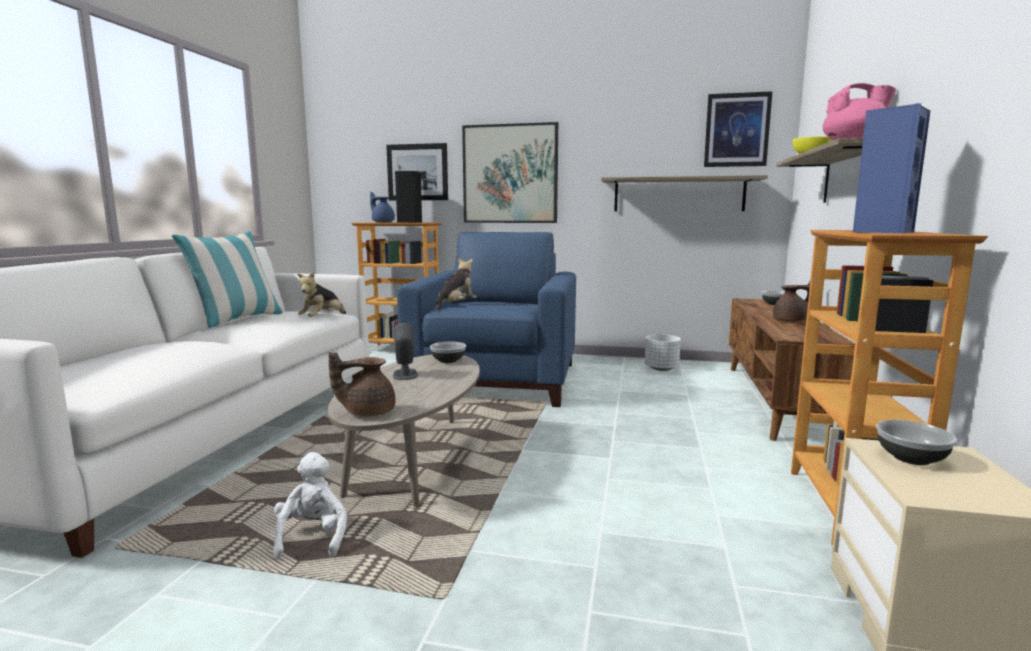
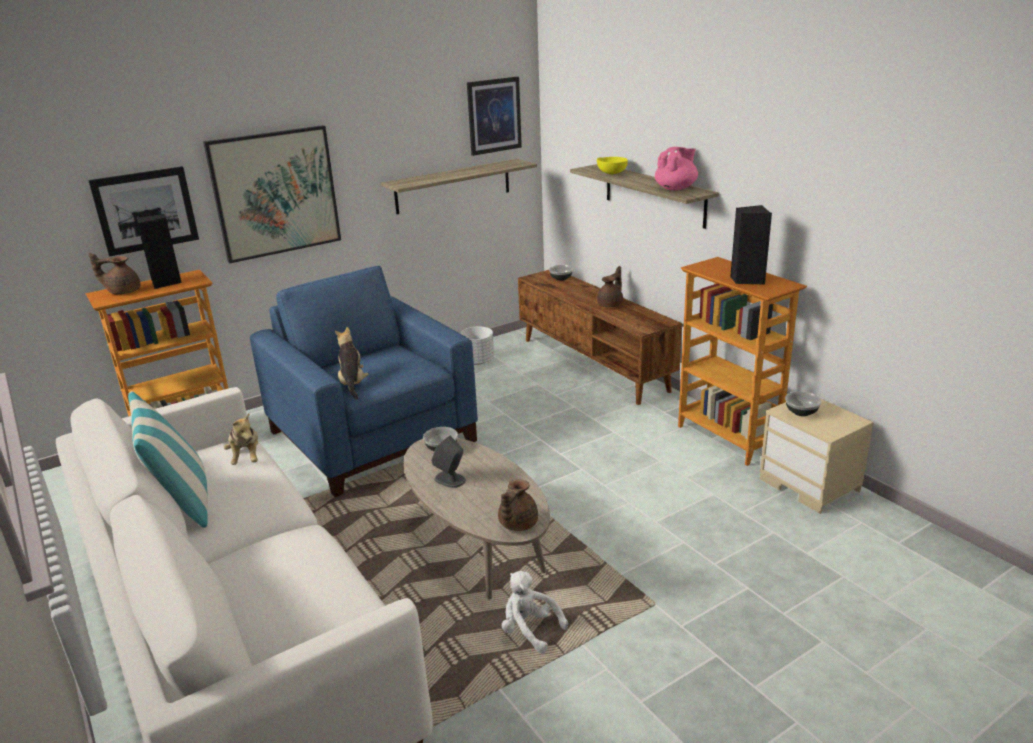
camera: 45 degrees left, 15 degrees up
blue teapot [370,192,395,222] -> brown teapot [89,253,141,294]
blue speaker [852,103,931,233] -> black speaker [730,205,772,285]

